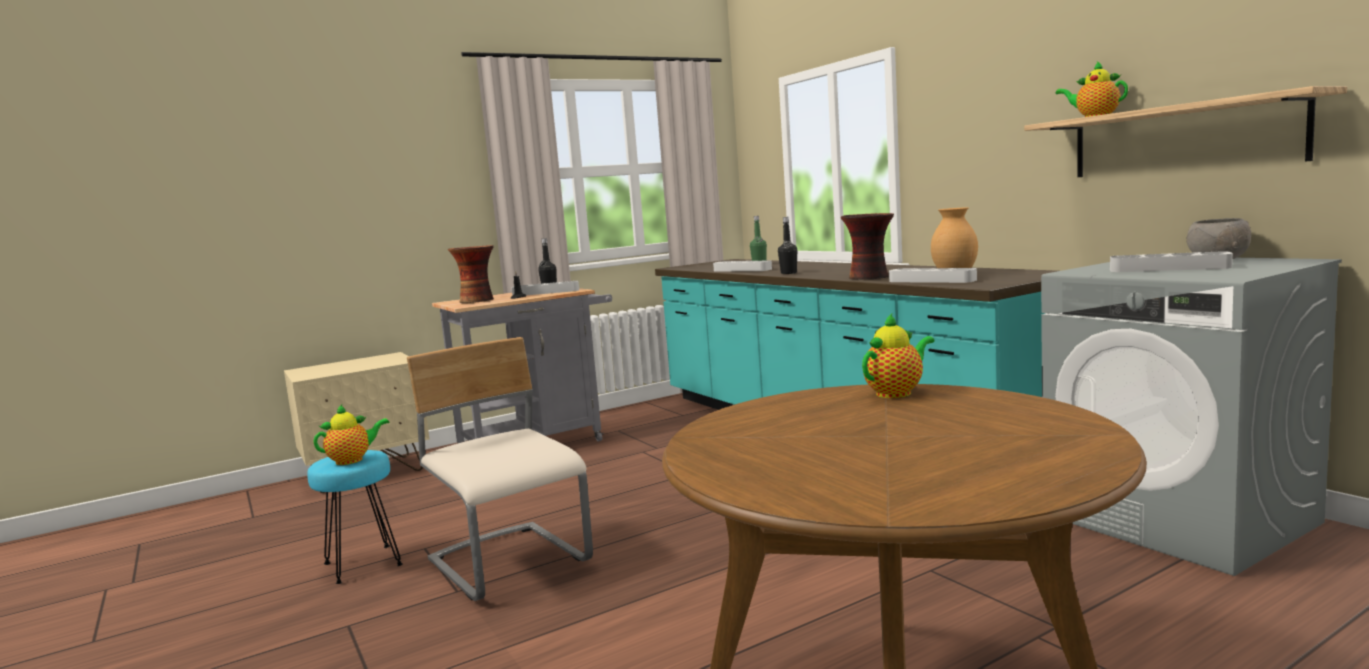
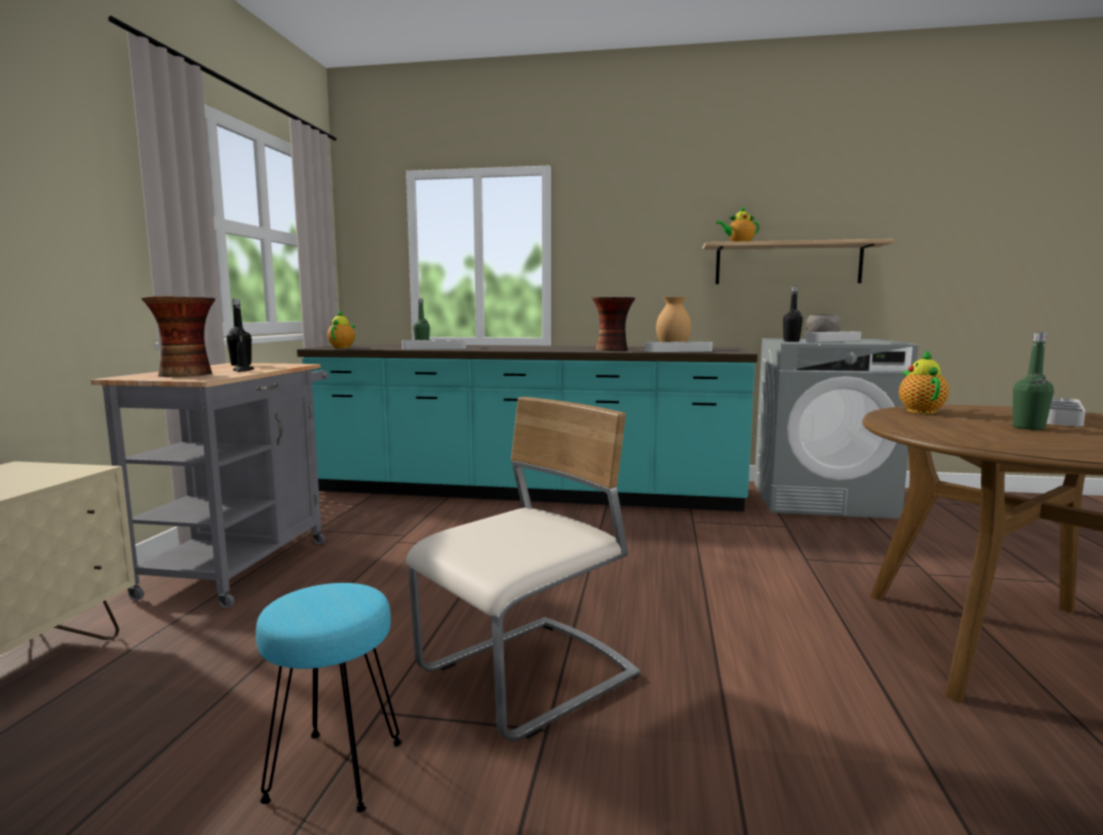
camera: 50 degrees left, 0 degrees up
teapot [313,404,390,465] -> teapot moved to [327,310,355,349]
beige chair [407,337,593,601] -> beige chair turned 135 degrees clockwise [406,397,640,741]
grey tray [512,281,579,296] -> grey tray moved to [1047,398,1086,427]
black bottle [778,217,797,274] -> black bottle moved to [783,287,803,342]
none -> green bottle [1012,333,1054,430]

